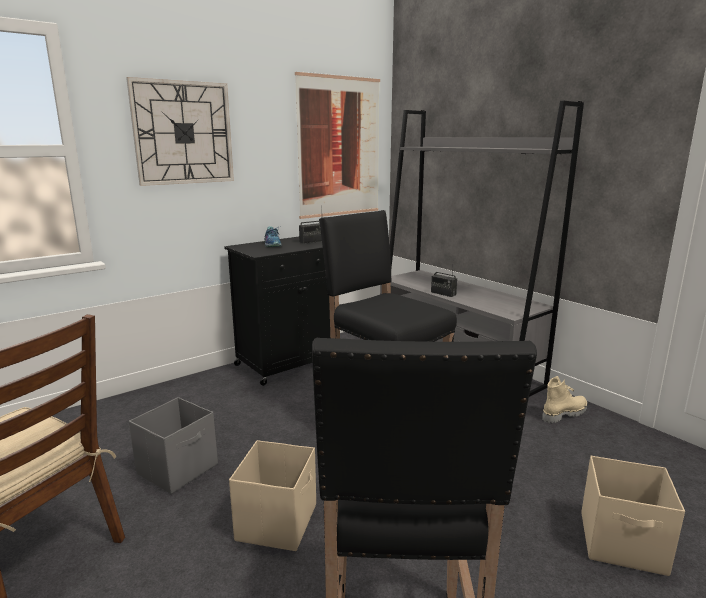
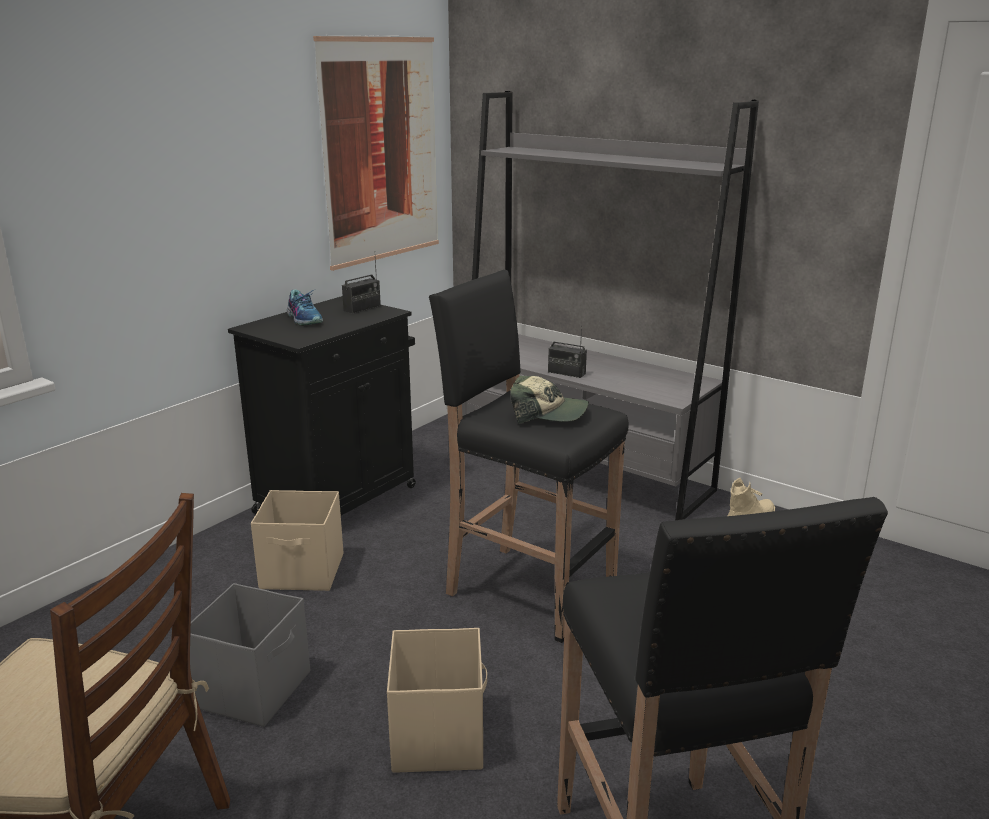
camera: 15 degrees left, 5 degrees up
wall clock [126,77,234,186] -> none
beige storage box [581,456,685,576] -> beige storage box moved to [251,490,343,591]
none -> cap [510,375,589,424]

